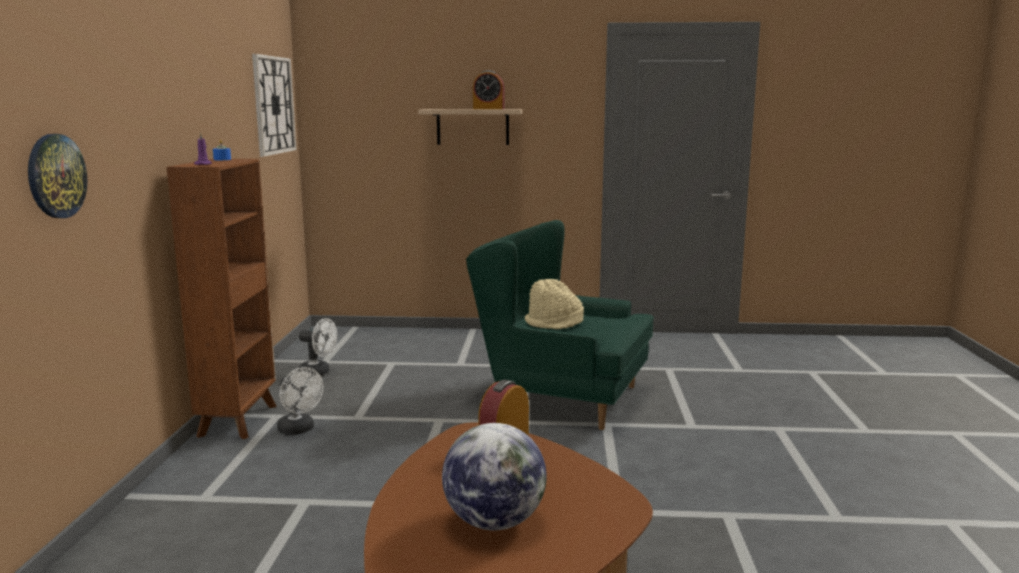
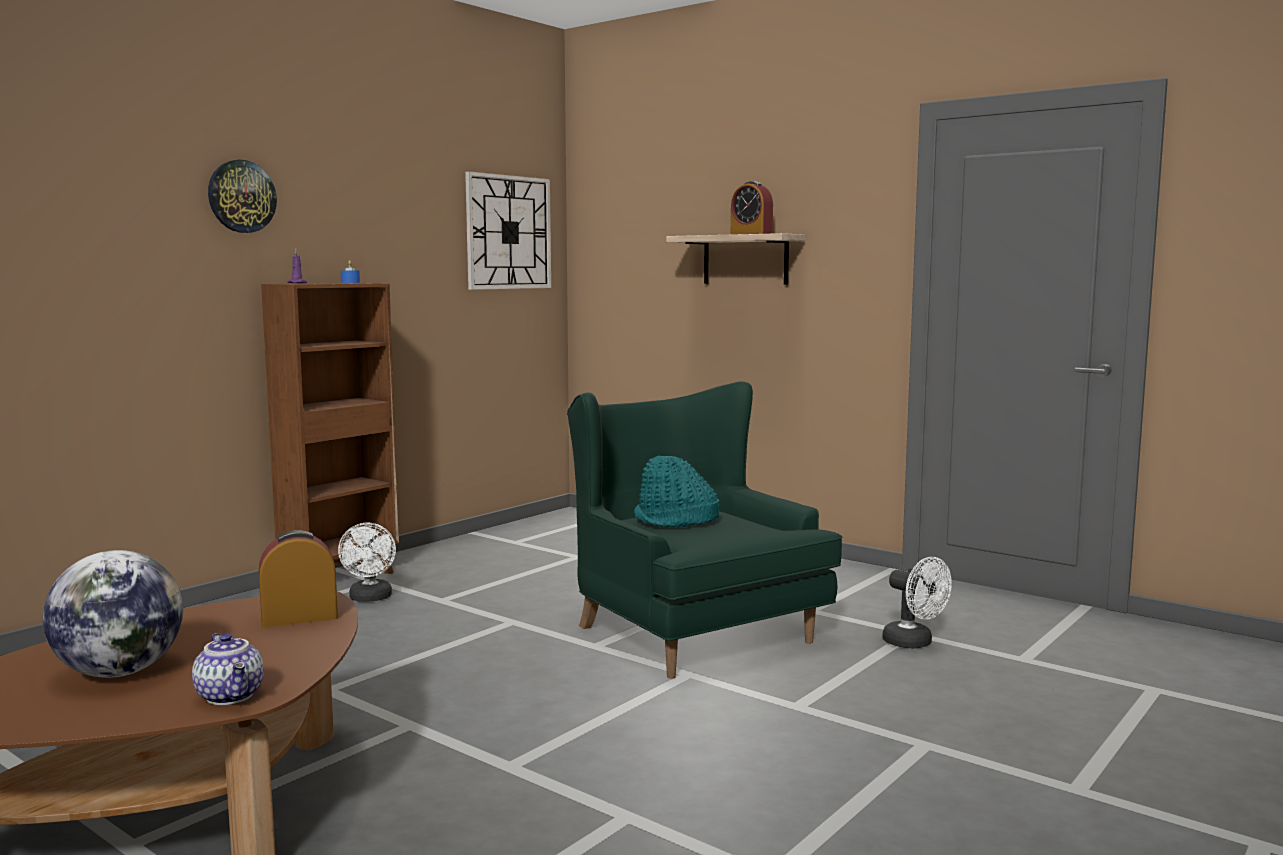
camera: 35 degrees right, 5 degrees down
wall clock [28,134,87,218] -> wall clock moved to [208,160,277,233]
white fan [299,318,337,376] -> white fan moved to [882,557,952,648]
beige hat [525,279,584,329] -> turquoise hat [634,456,719,527]
none -> teapot [192,633,264,705]

